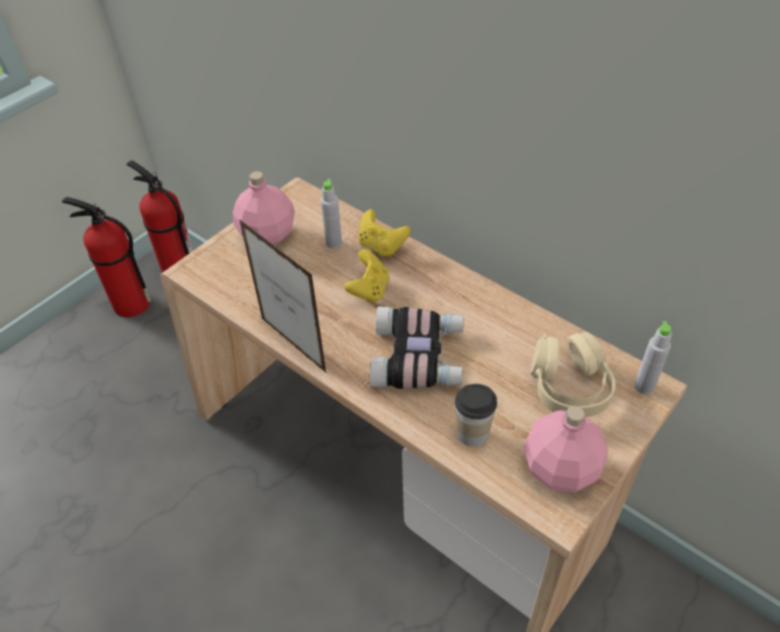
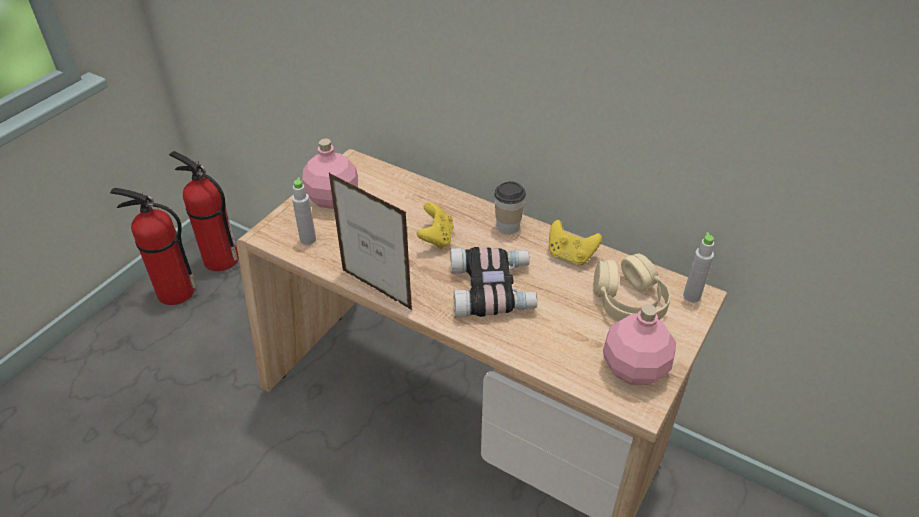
camera: 10 degrees left, 5 degrees down
grey bottle [321,179,342,249] -> grey bottle moved to [292,178,316,245]
yellow game controller [359,209,410,257] -> yellow game controller moved to [549,220,602,265]
cup [455,384,497,447] -> cup moved to [494,181,526,234]

